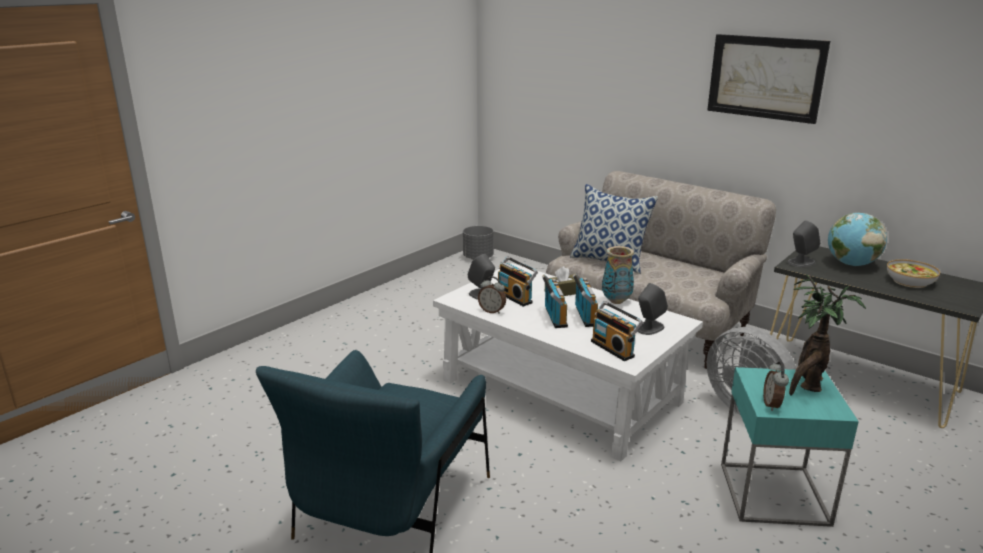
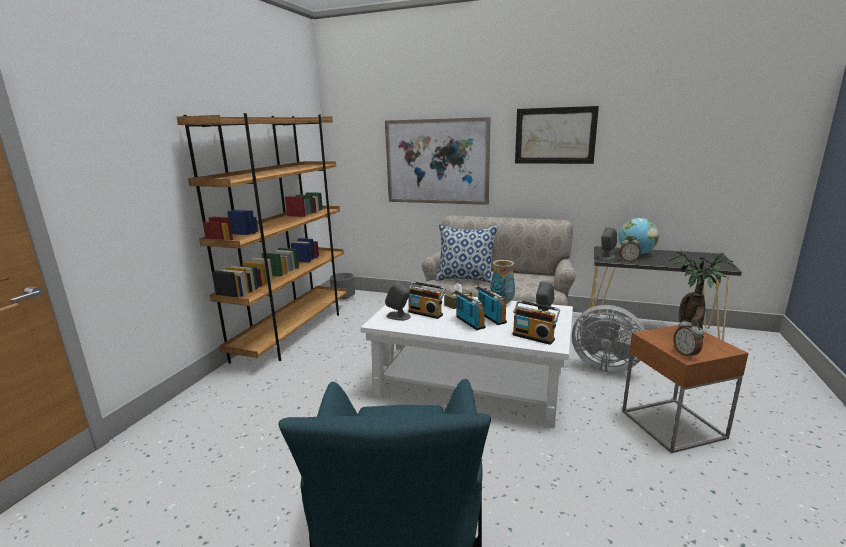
camera: 20 degrees left, 5 degrees down
alarm clock [478,276,506,314] -> alarm clock moved to [619,236,641,262]
turquoise side table [721,367,859,527] -> brown side table [622,325,748,453]
bowl [887,259,940,288] -> none
none -> brown bookcase [177,113,347,364]
none -> picture [385,117,491,205]

